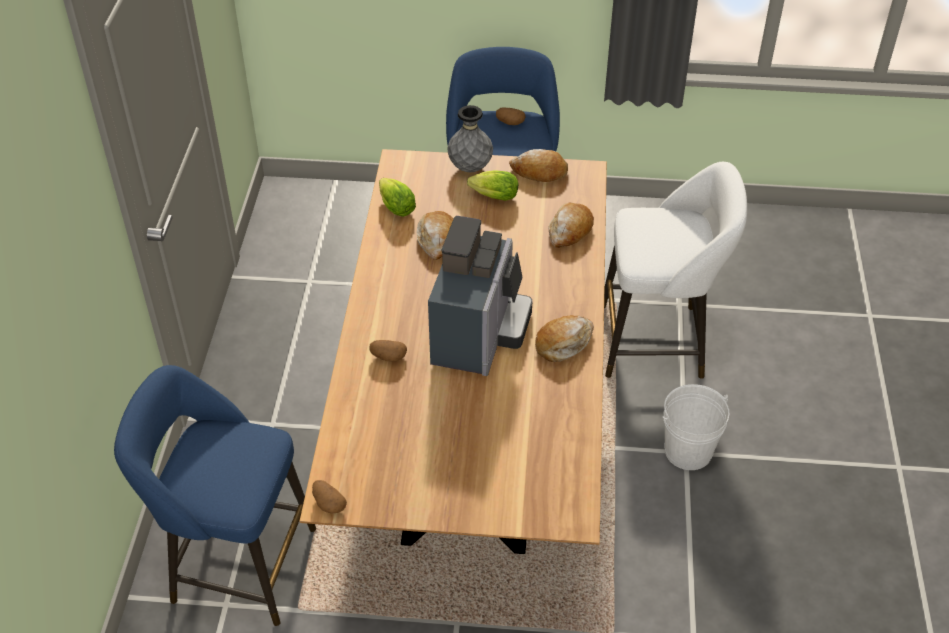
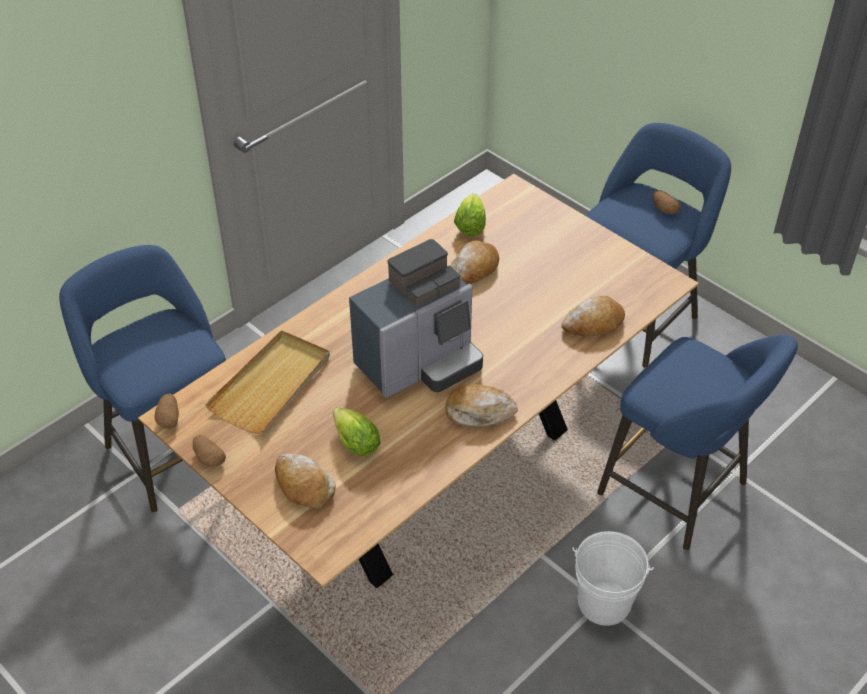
camera: 40 degrees right, 0 degrees up
potato [370,340,407,361] -> potato moved to [193,435,226,467]
grey vase [447,105,493,172] -> none
lettuce [467,170,518,201] -> lettuce moved to [333,407,381,456]
bread [509,149,568,182] -> bread moved to [275,453,336,508]
white stool [604,162,747,379] -> blue stool [597,334,798,550]
none -> beige tray [205,330,330,434]

